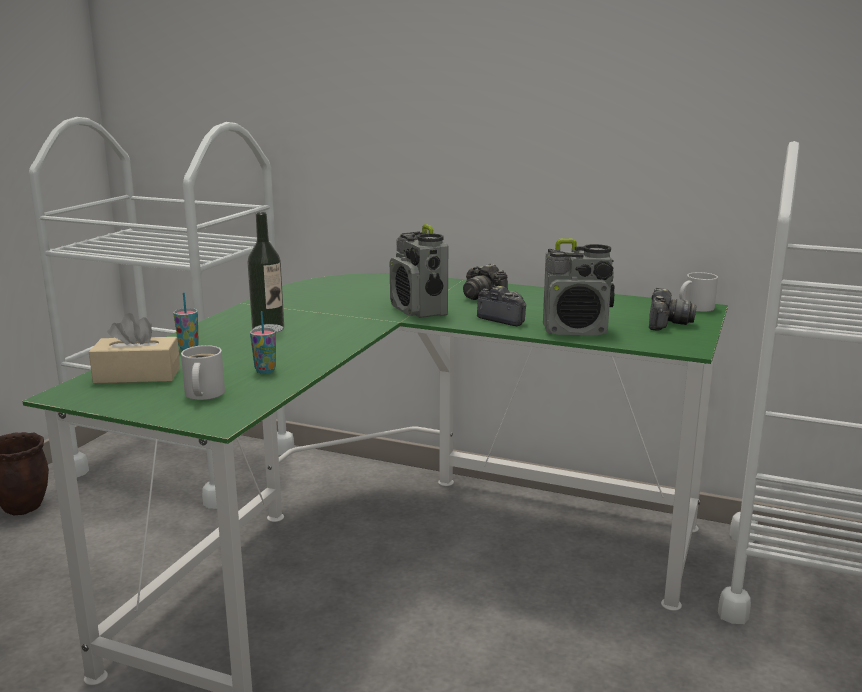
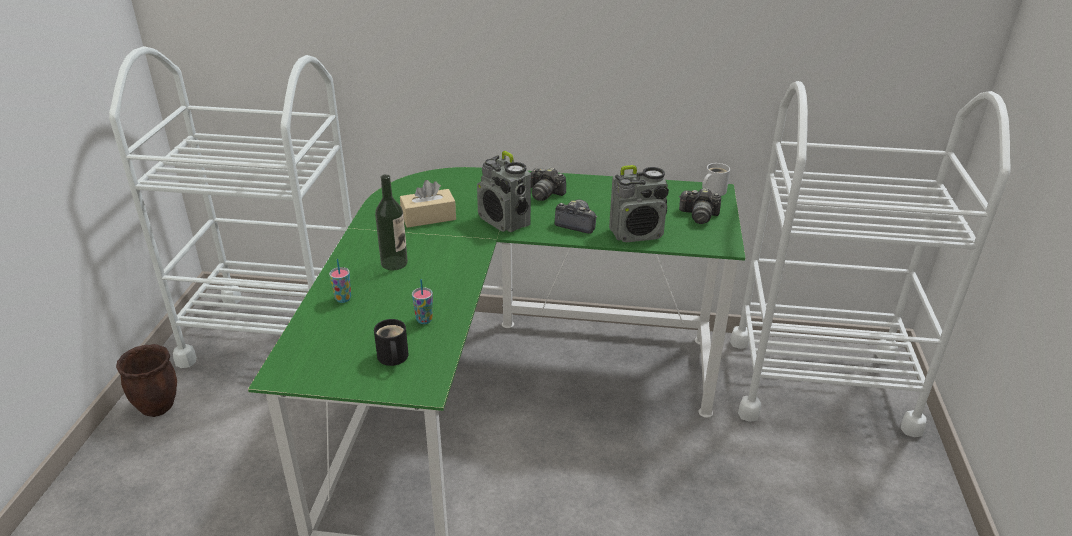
camera: 15 degrees left, 15 degrees up
beige tissue box [89,313,180,383] -> beige tissue box moved to [400,180,456,228]
white mug [181,345,225,400] -> black mug [374,319,409,366]
camera [649,288,696,331] -> camera turned 105 degrees clockwise [679,188,721,224]

